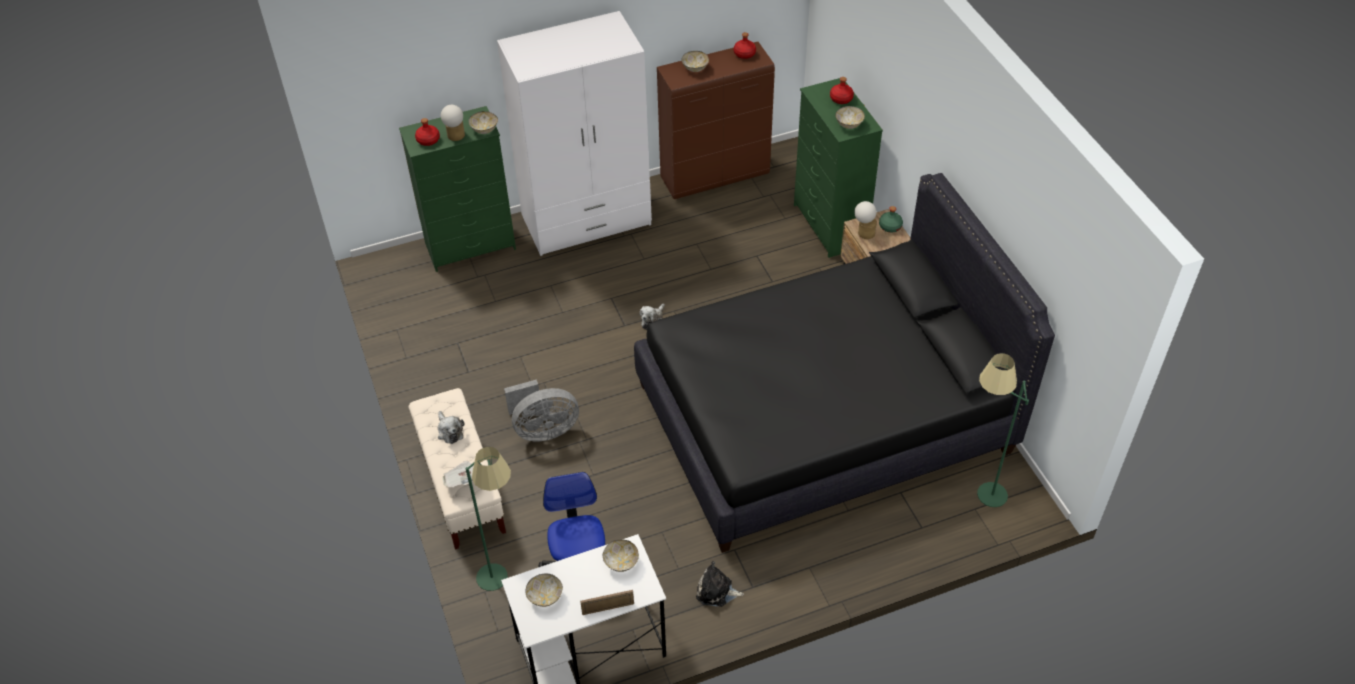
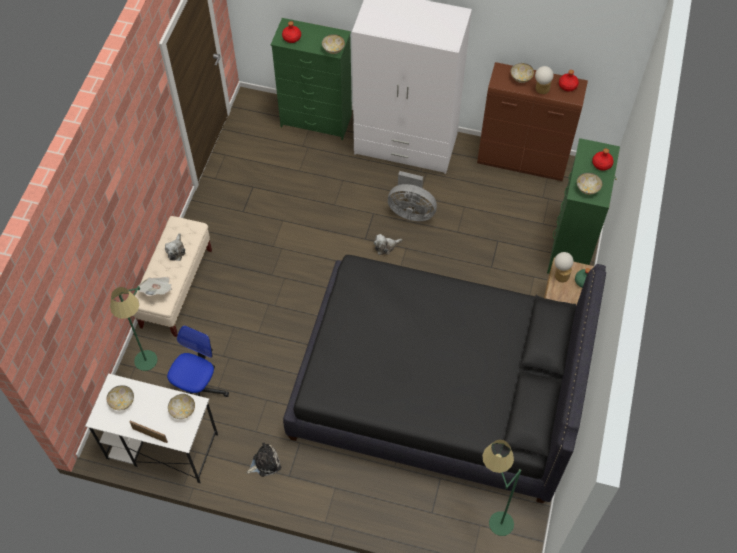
camera: 35 degrees right, 10 degrees up
table lamp [441,105,465,141] -> table lamp moved to [535,66,554,94]
grey fan [504,380,579,441] -> grey fan moved to [388,171,437,221]
plush toy [696,561,744,607] -> plush toy turned 105 degrees clockwise [247,442,281,477]

